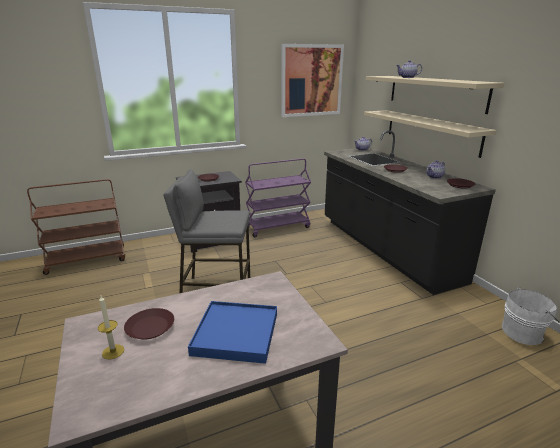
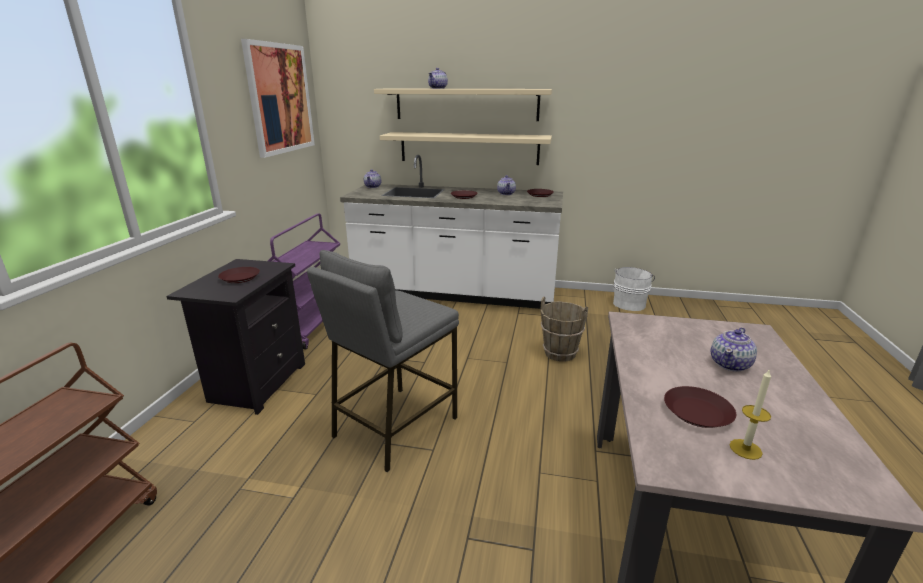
camera: 55 degrees left, 0 degrees up
blue tray [188,301,277,364] -> teapot [711,328,757,372]
black counter [324,130,496,295] -> white counter [340,155,563,309]
none -> brown bucket [540,297,588,362]

